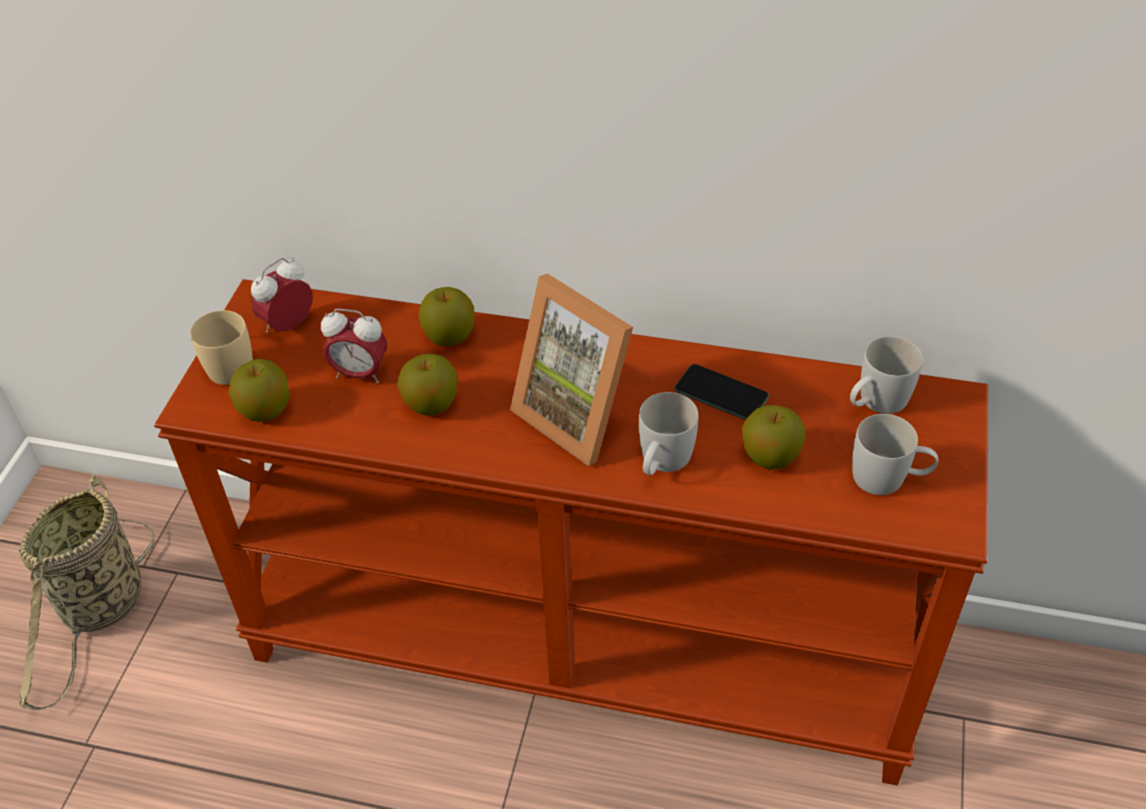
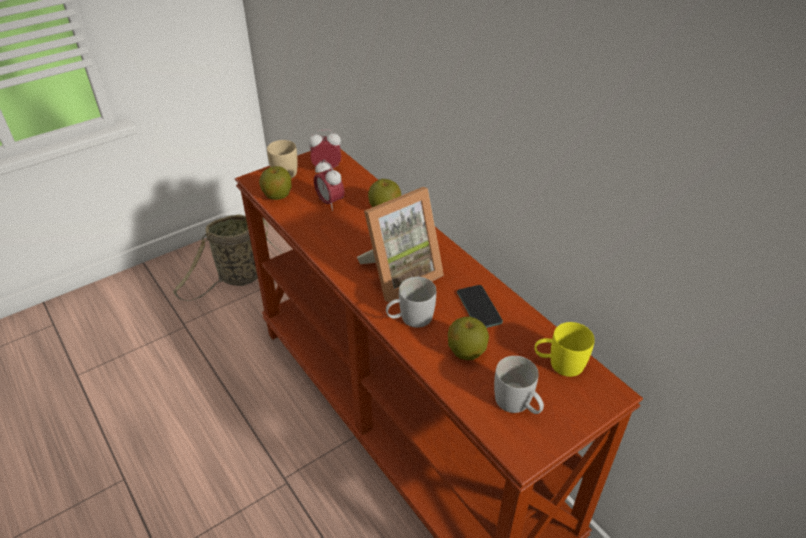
camera: 40 degrees right, 5 degrees down
apple [397,354,457,415] -> none
picture frame [510,274,633,466] -> picture frame turned 120 degrees counterclockwise [357,187,444,302]
white mug [850,336,923,414] -> yellow mug [535,322,595,377]

